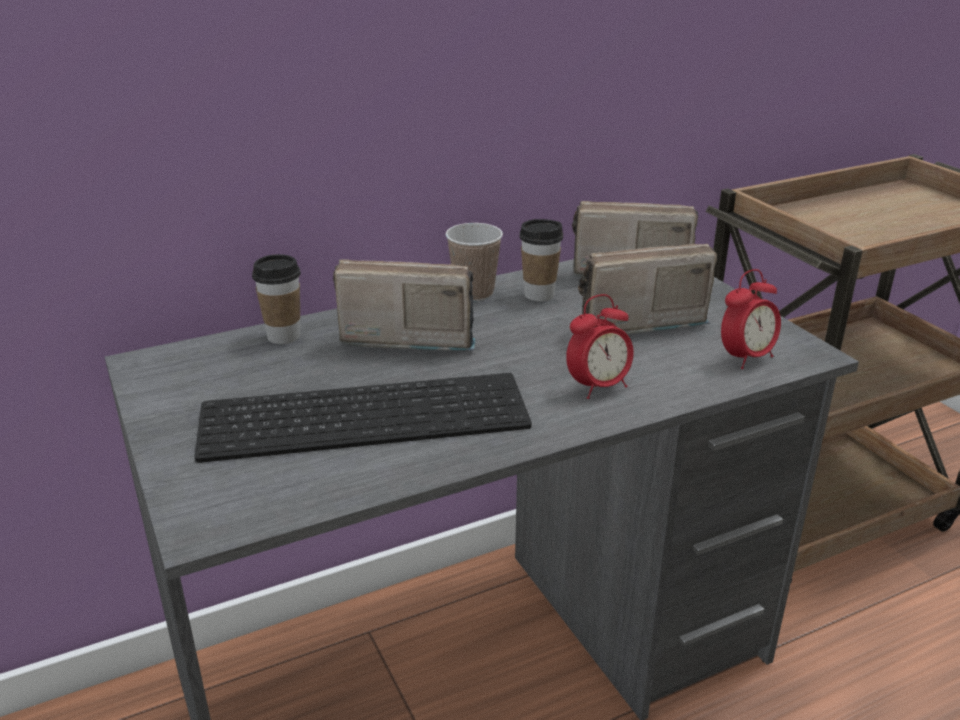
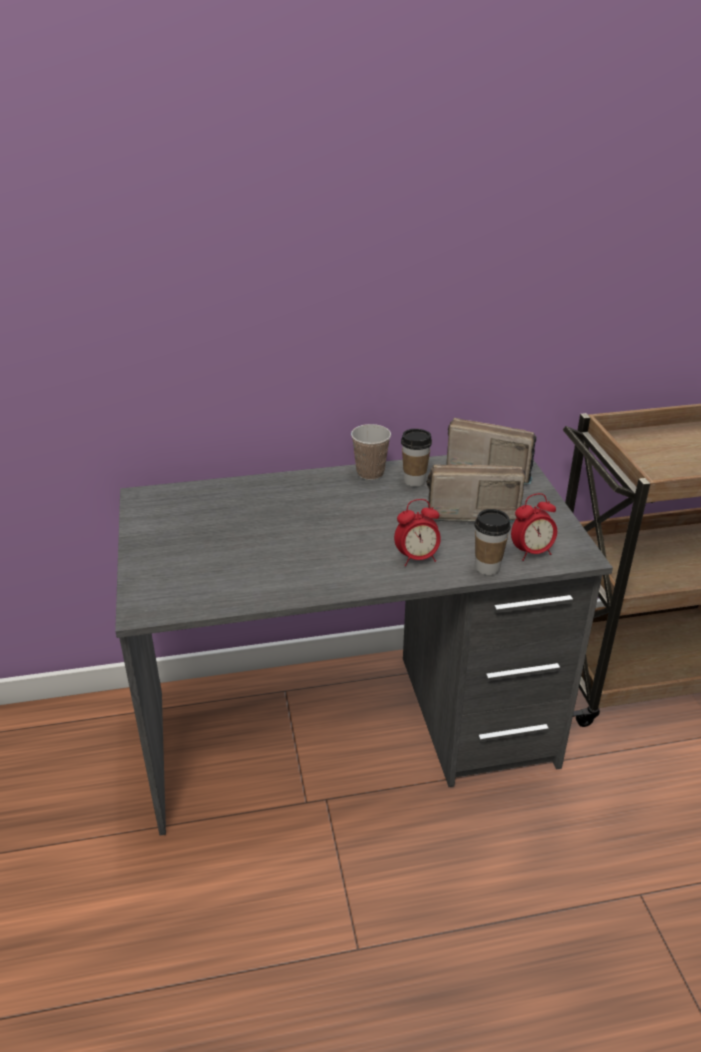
camera: 15 degrees right, 5 degrees up
keyboard [194,373,532,463] -> none
cup [252,254,301,344] -> cup moved to [474,509,511,575]
radio [333,259,476,351] -> none

